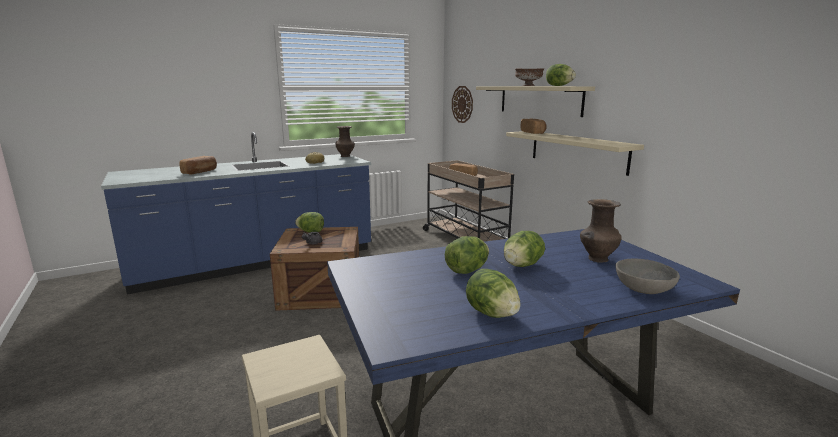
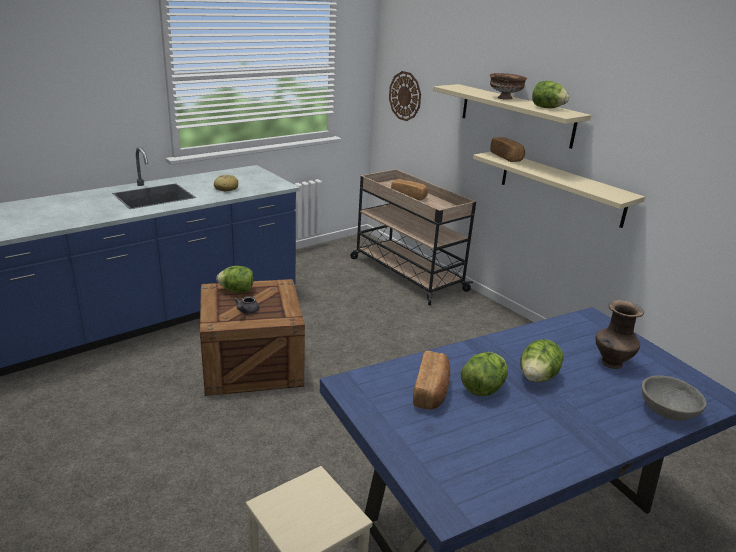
camera: 10 degrees left, 10 degrees up
bread [179,156,217,175] -> bread moved to [413,351,450,410]
brown vase [335,126,355,157] -> none
lettuce [466,269,521,318] -> none

